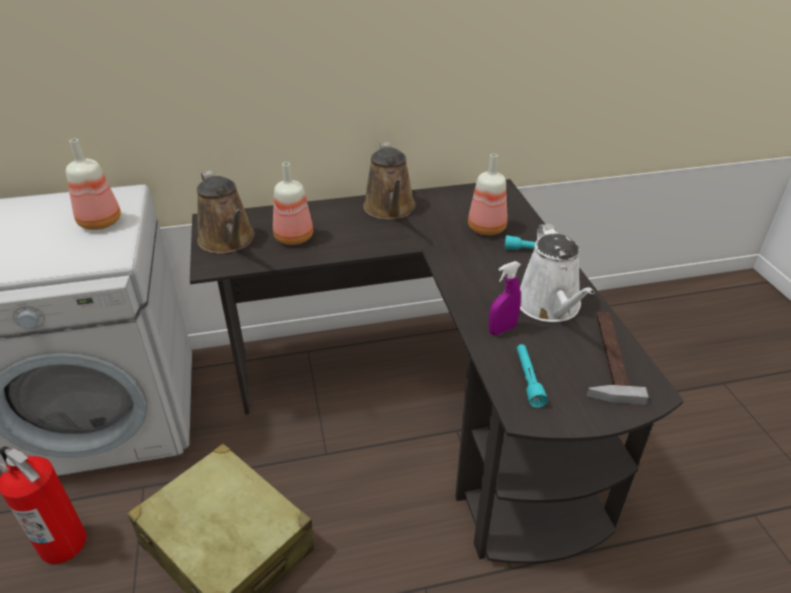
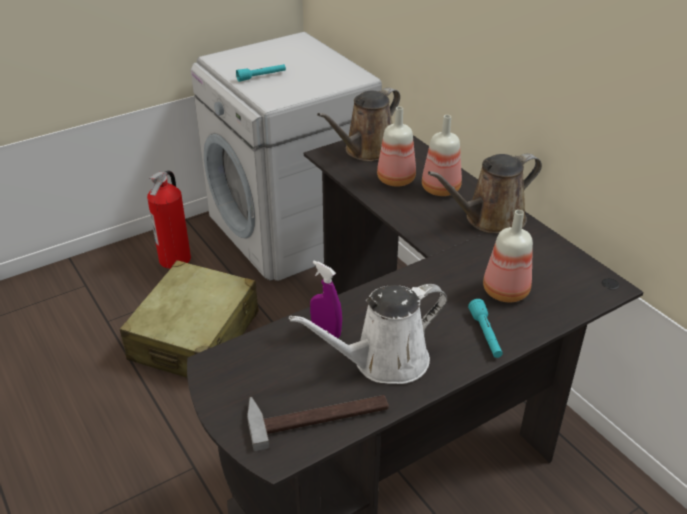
camera: 70 degrees right, 0 degrees up
bottle [66,139,121,230] -> bottle moved to [422,115,462,196]
turquoise flashlight [517,344,548,408] -> turquoise flashlight moved to [236,64,286,82]

